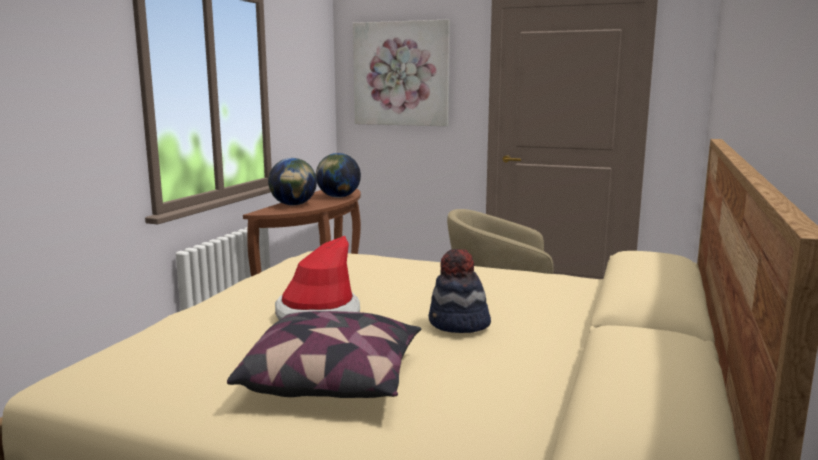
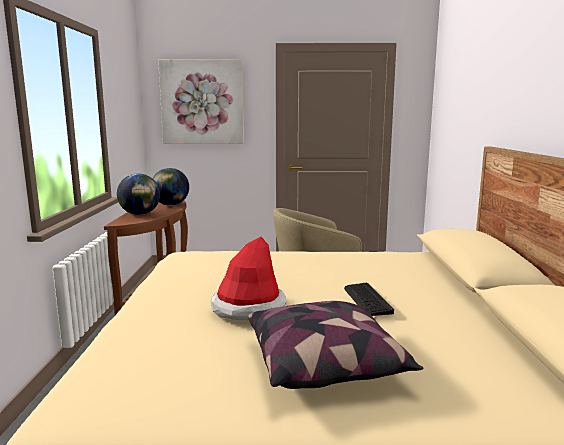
camera: 20 degrees left, 0 degrees up
hat [428,249,491,333] -> keyboard [344,283,394,316]

